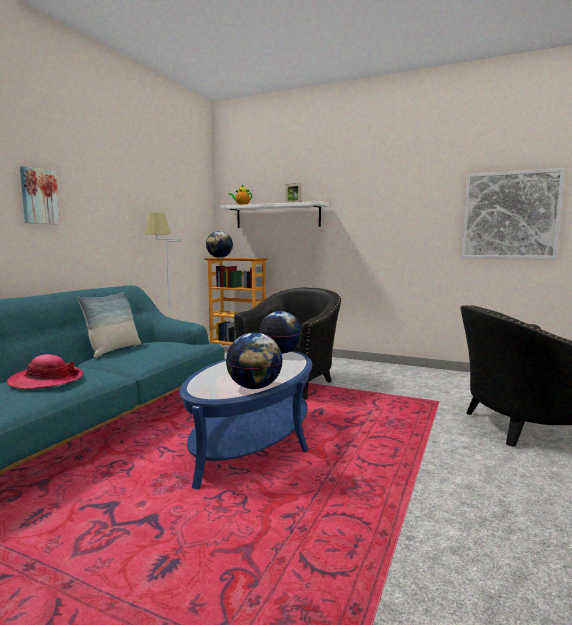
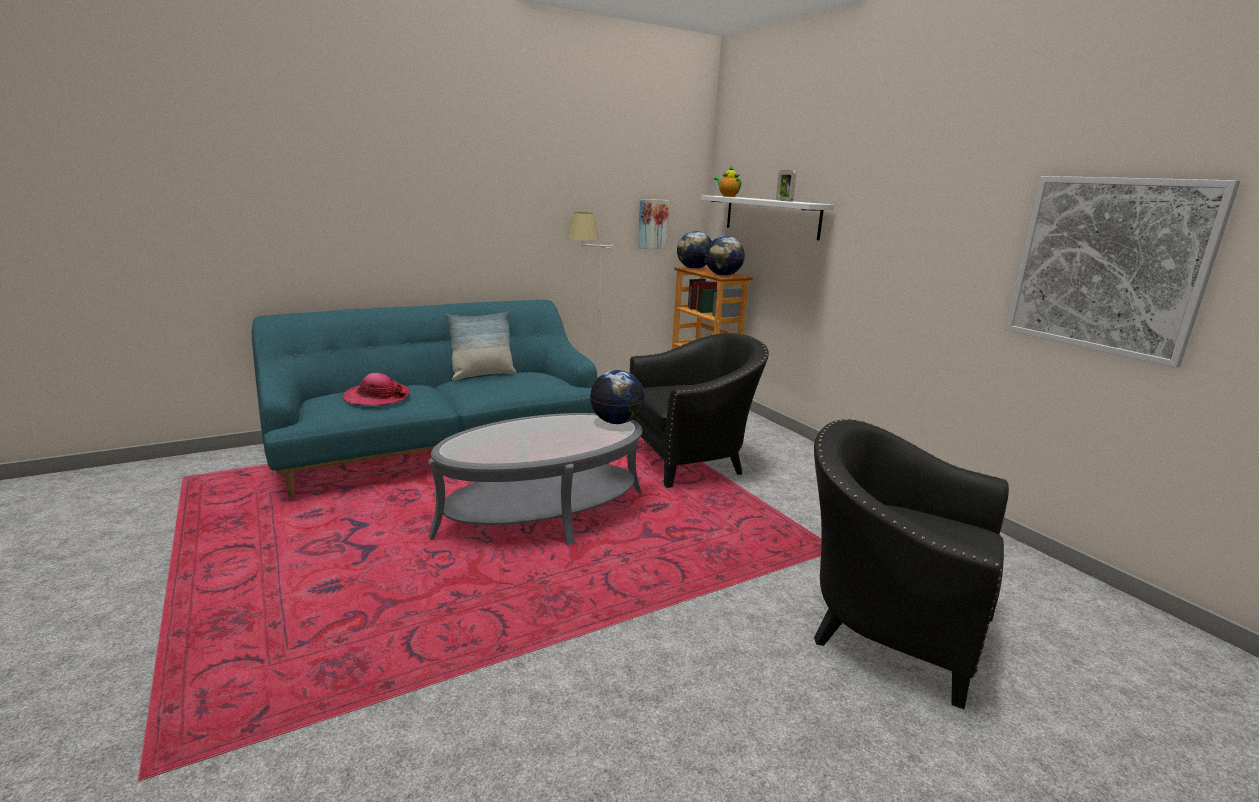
camera: 35 degrees right, 10 degrees up
picture [20,166,60,225] -> picture moved to [638,199,669,249]
blue coffee table [179,351,312,490] -> grey coffee table [428,413,642,545]
globe [226,332,283,389] -> globe moved to [705,236,745,276]

